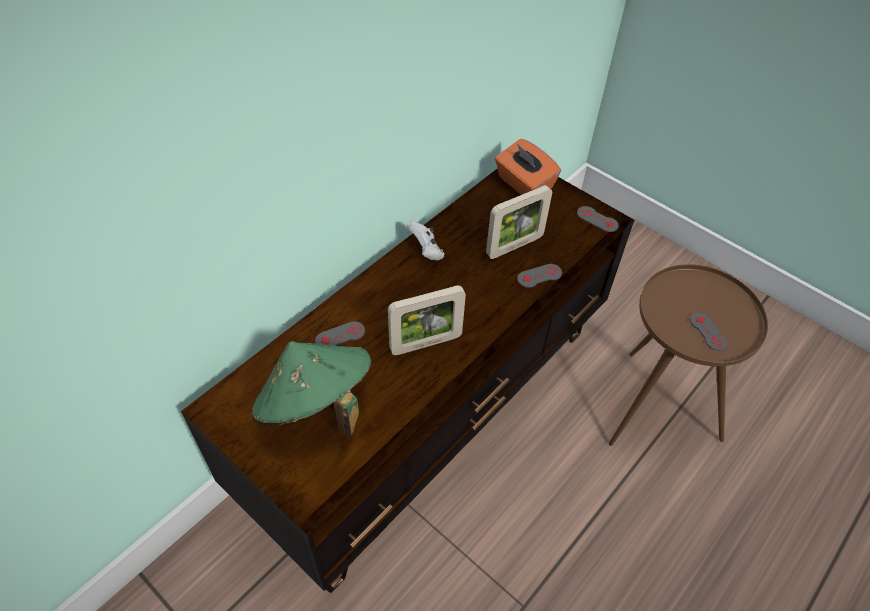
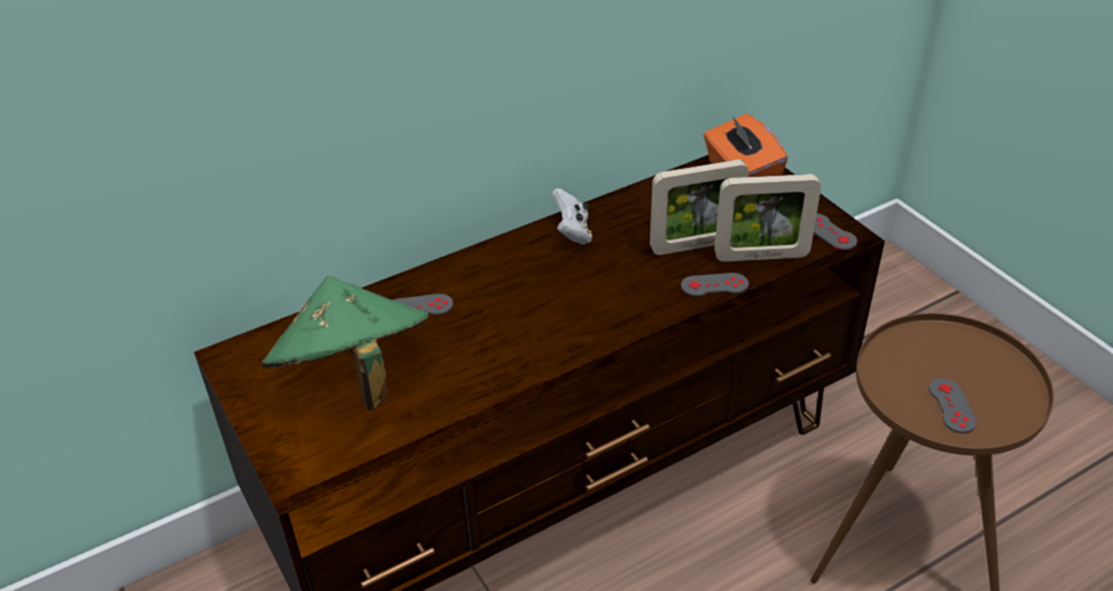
camera: 20 degrees right, 10 degrees down
picture frame [388,285,466,355] -> picture frame moved to [715,174,821,262]

